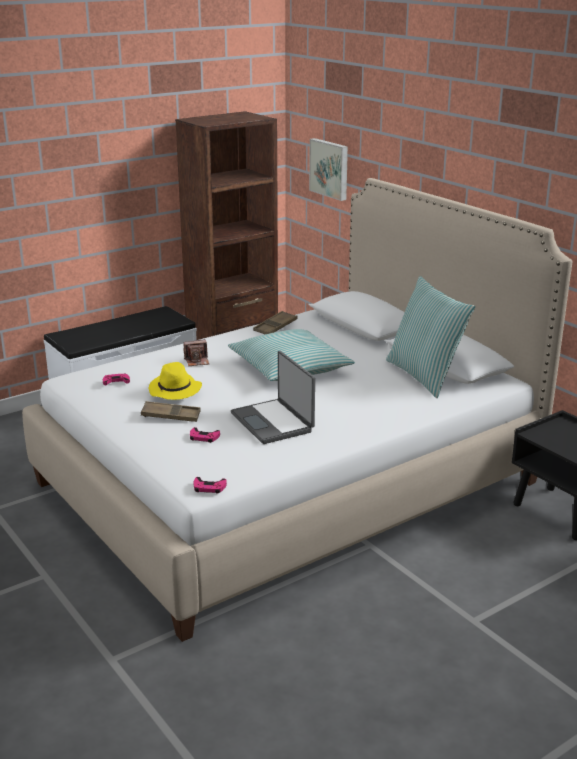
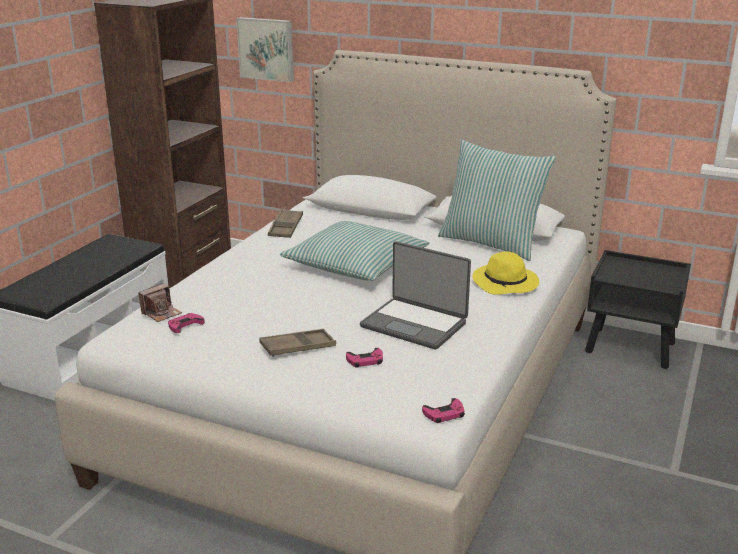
camera: 30 degrees left, 0 degrees up
yellow hat [148,362,202,400] -> yellow hat moved to [472,251,539,295]
camera [183,339,209,366] -> camera moved to [138,283,182,322]

